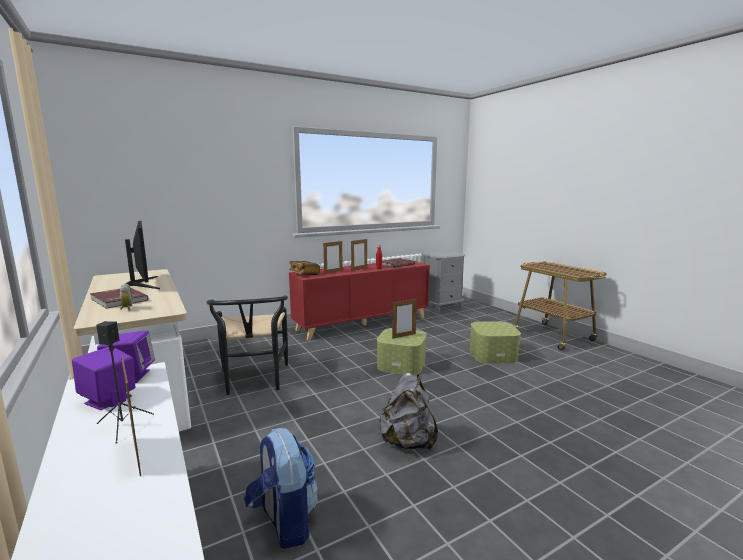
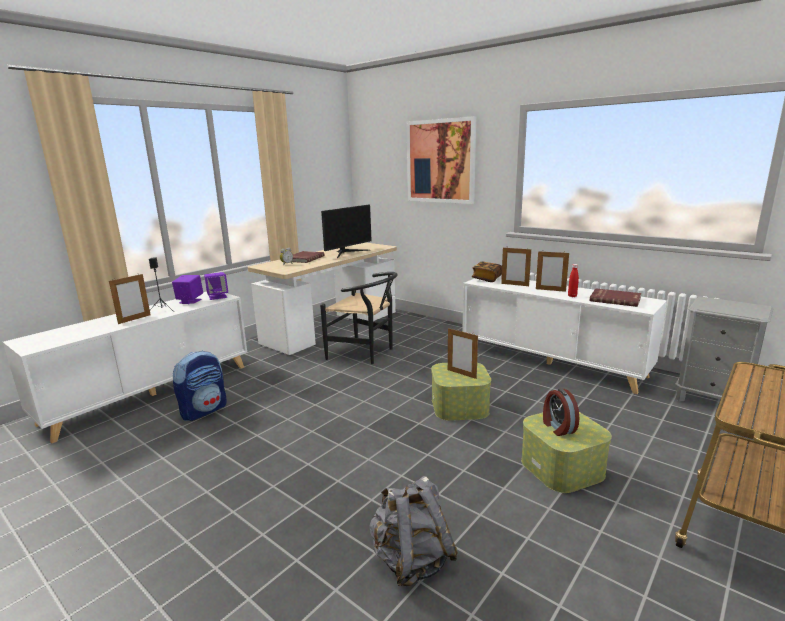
camera: 70 degrees right, 5 degrees up
black chair [207,295,288,395] -> black chair turned 120 degrees counterclockwise [320,272,397,365]
red cabinet [289,261,430,341] -> white cabinet [462,276,667,394]
grey backpack [379,373,438,450] -> grey backpack moved to [369,476,458,586]
none -> picture [407,116,476,204]
none -> alarm clock [543,388,579,436]

